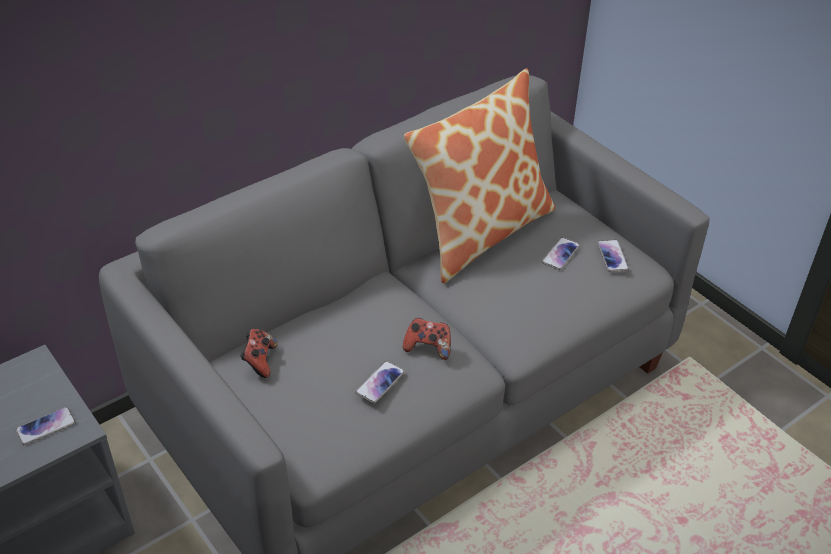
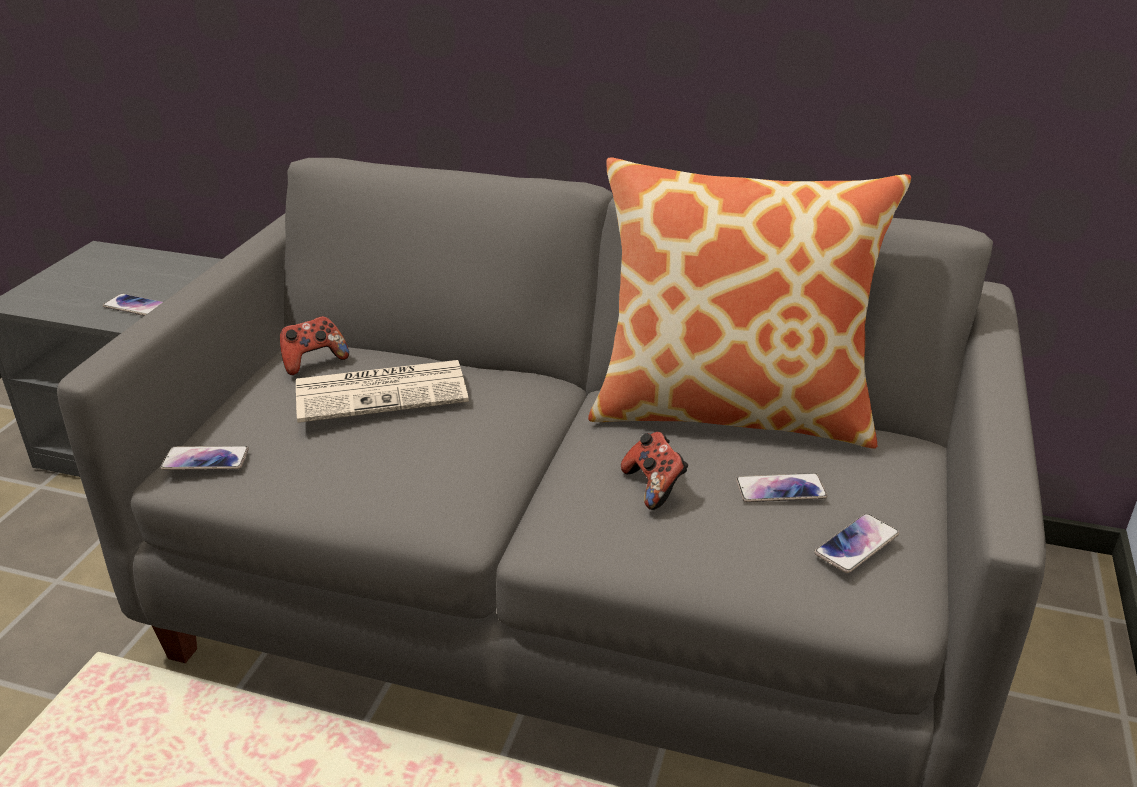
camera: 55 degrees right, 10 degrees down
phone [356,361,405,403] -> phone moved to [161,446,249,470]
game controller [403,318,451,360] -> game controller moved to [621,432,688,510]
none -> newspaper [296,360,469,423]

